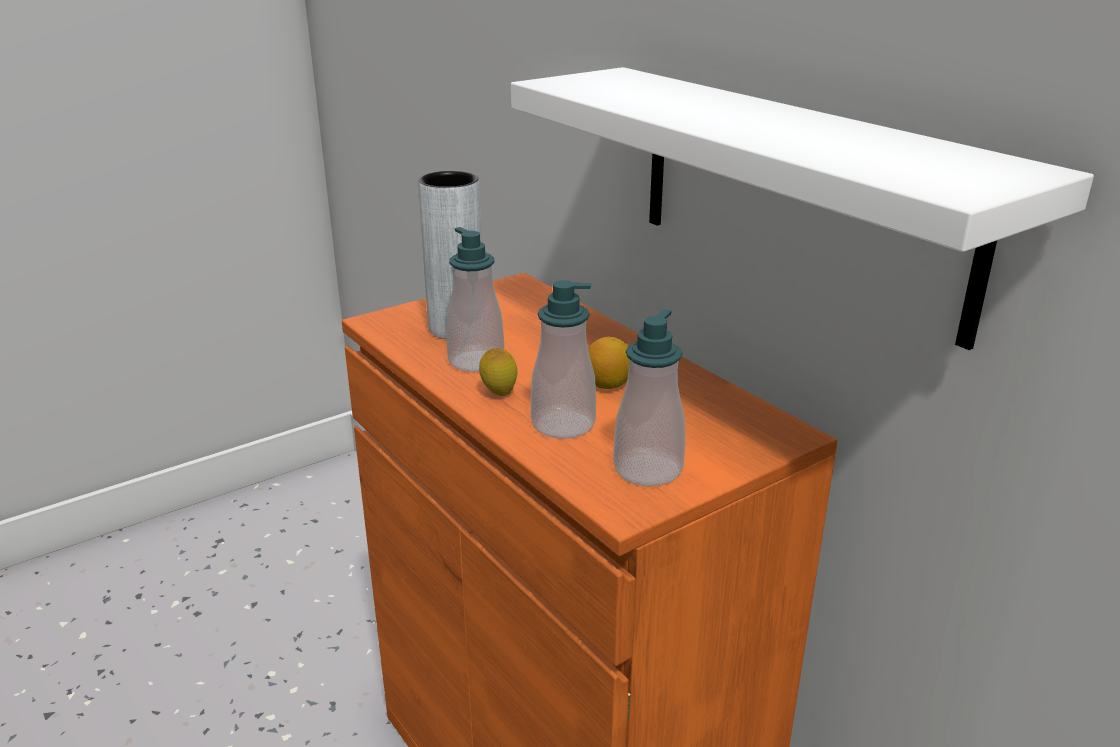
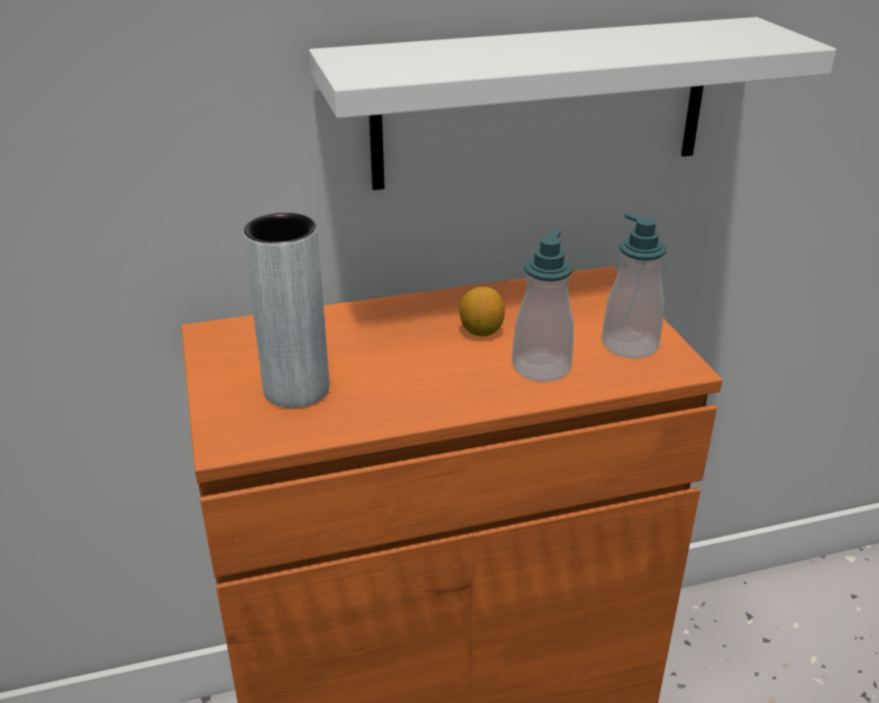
camera: 70 degrees left, 5 degrees up
soap dispenser [447,227,504,372] -> none
lemon [479,348,517,396] -> none

